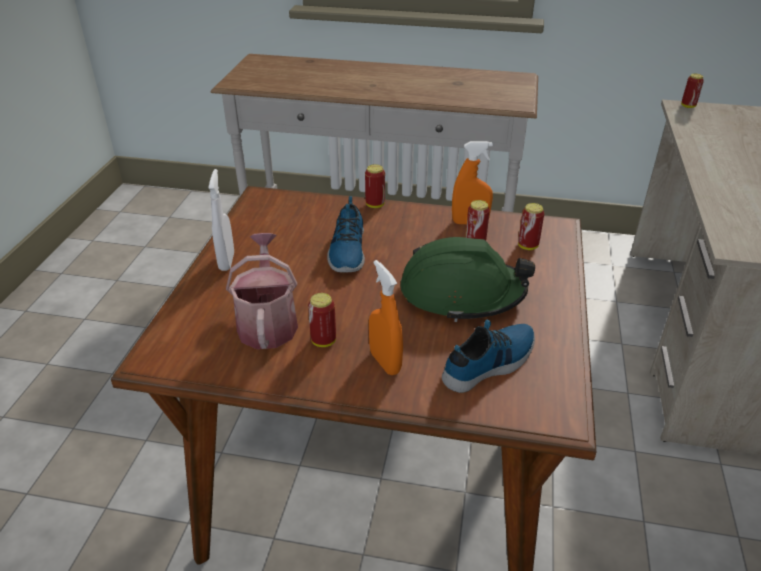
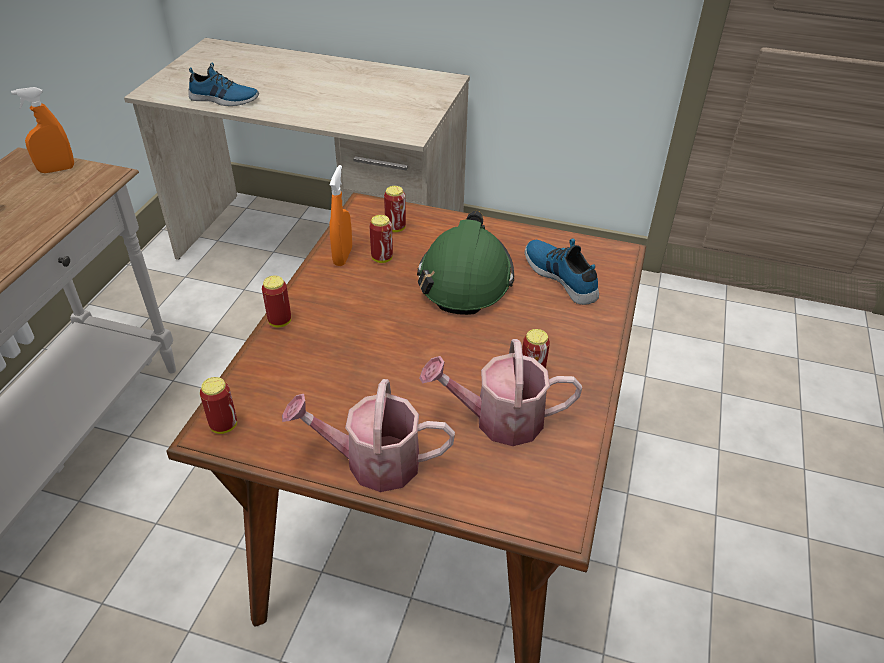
camera: 85 degrees left, 5 degrees up
white spray bottle [208,169,234,271] -> watering can [282,379,455,492]
shoe [327,196,365,273] -> shoe moved to [188,63,259,106]
orange spray bottle [369,260,403,375] -> orange spray bottle moved to [11,87,74,173]
can [681,74,704,108] -> can moved to [200,377,237,434]

